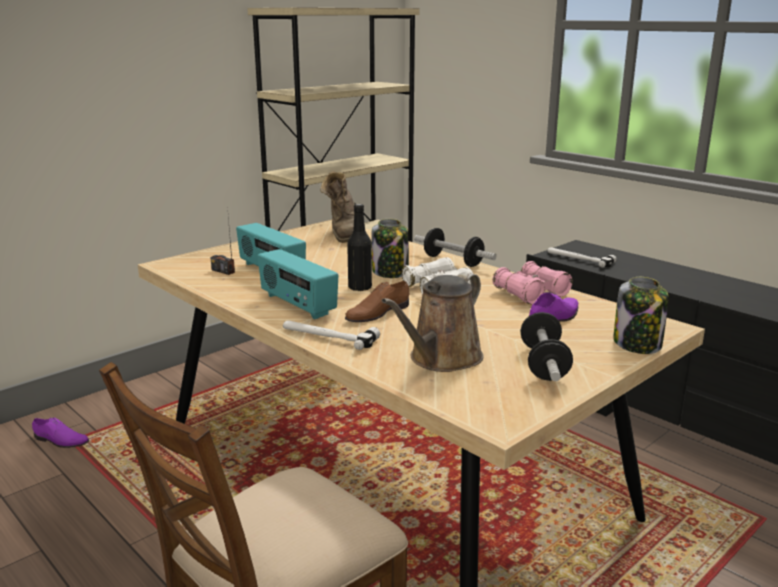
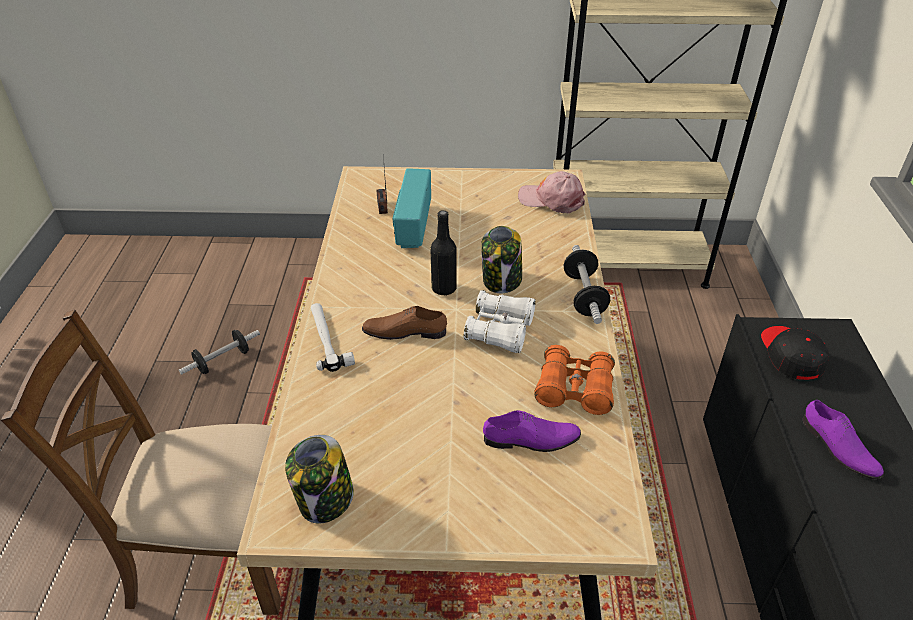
camera: 45 degrees right, 20 degrees up
purple shoe [32,418,89,448] -> purple shoe moved to [802,400,884,479]
radio [258,249,338,320] -> none
brown boot [320,171,355,243] -> pink cap [518,171,586,213]
brown watering can [382,273,484,372] -> none
pink binoculars [493,261,573,304] -> orange binoculars [534,345,615,415]
dumbbell [520,312,573,381] -> dumbbell moved to [179,330,260,375]
hammer [547,247,617,268] -> black cap [761,326,829,380]
jar [613,277,669,354] -> jar moved to [285,435,354,524]

